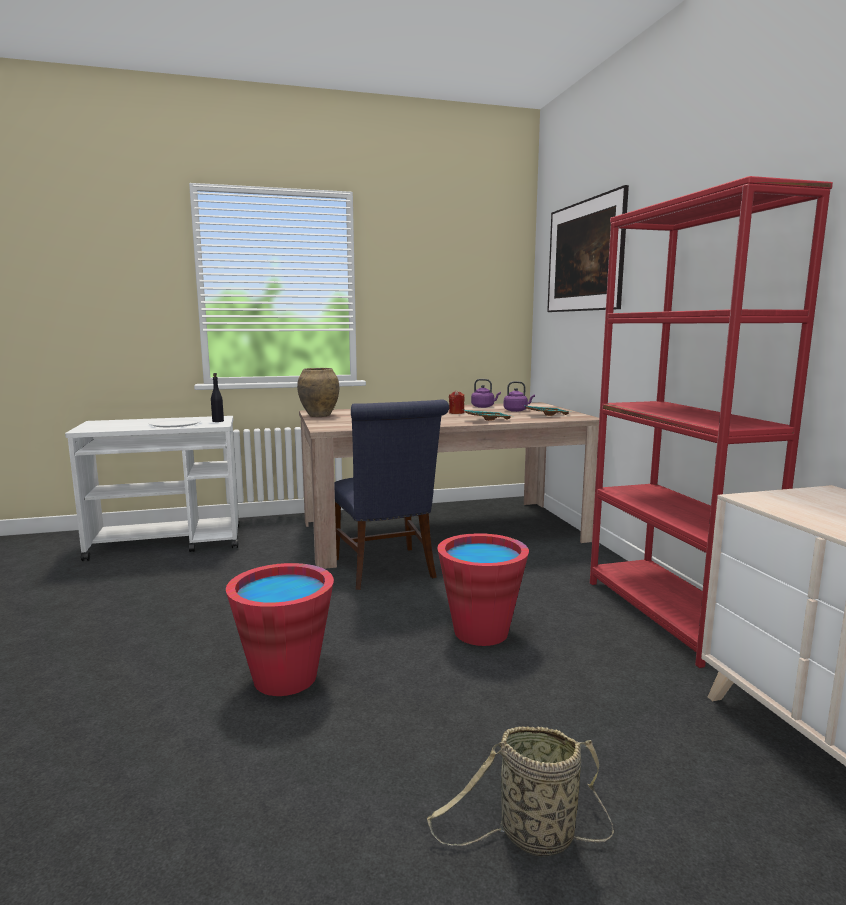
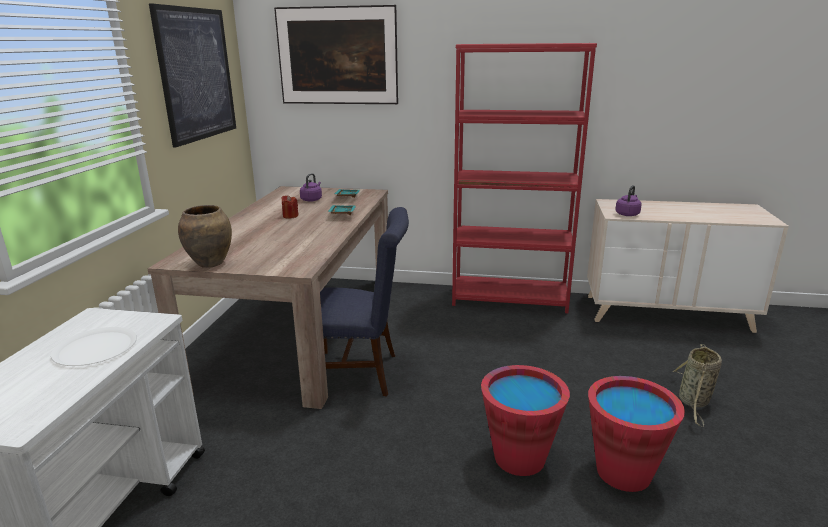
camera: 65 degrees left, 10 degrees up
black bottle [211,373,224,422] -> none
red bucket [437,533,529,646] -> red bucket moved to [588,376,685,492]
purple kettle [471,379,501,408] -> purple kettle moved to [615,185,642,216]
none -> picture [149,3,236,147]

